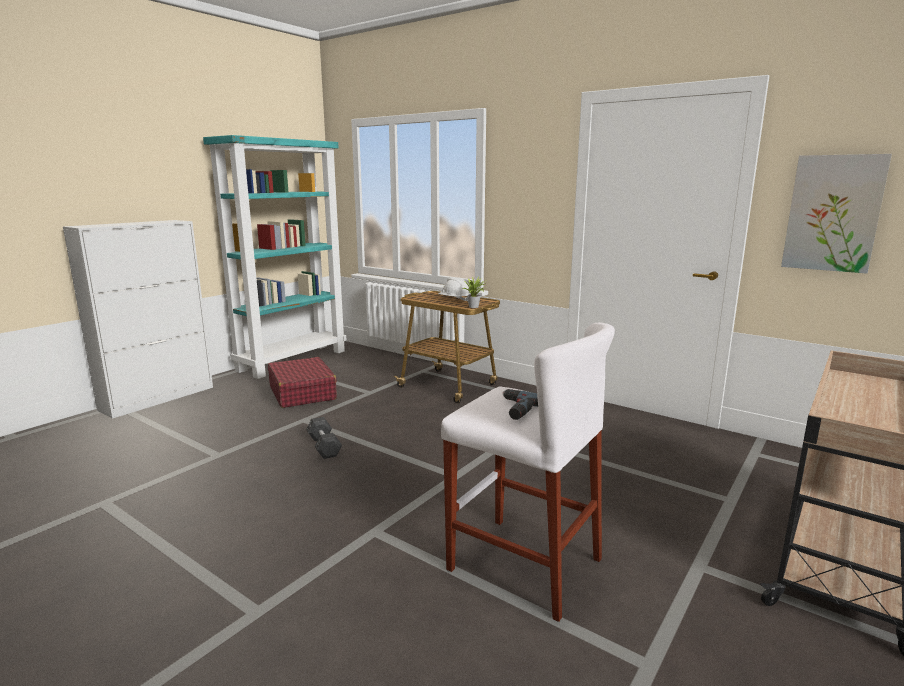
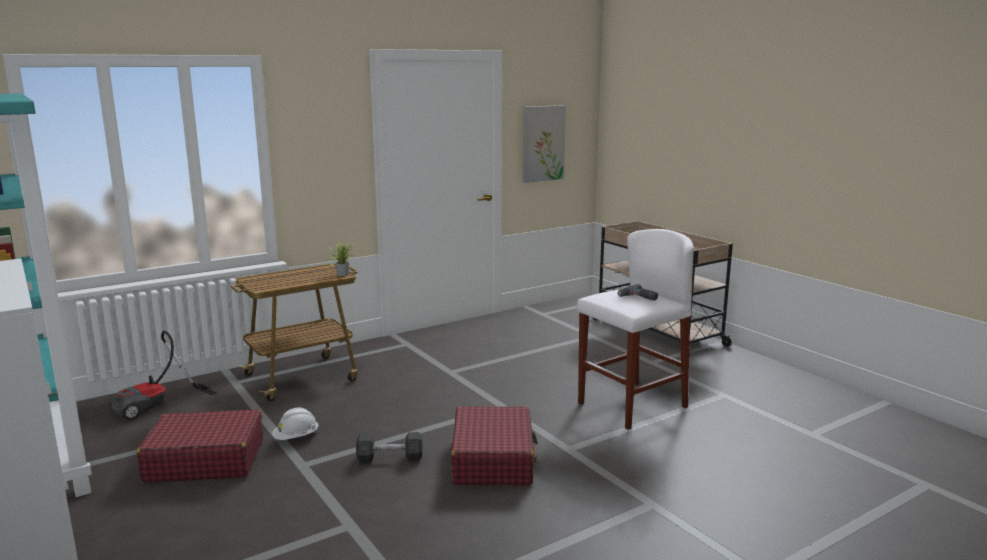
camera: 70 degrees left, 0 degrees up
white hard hat [438,277,471,301] -> white hard hat moved to [272,407,318,440]
none -> vacuum cleaner [108,330,217,421]
none -> red suitcase [451,406,538,486]

